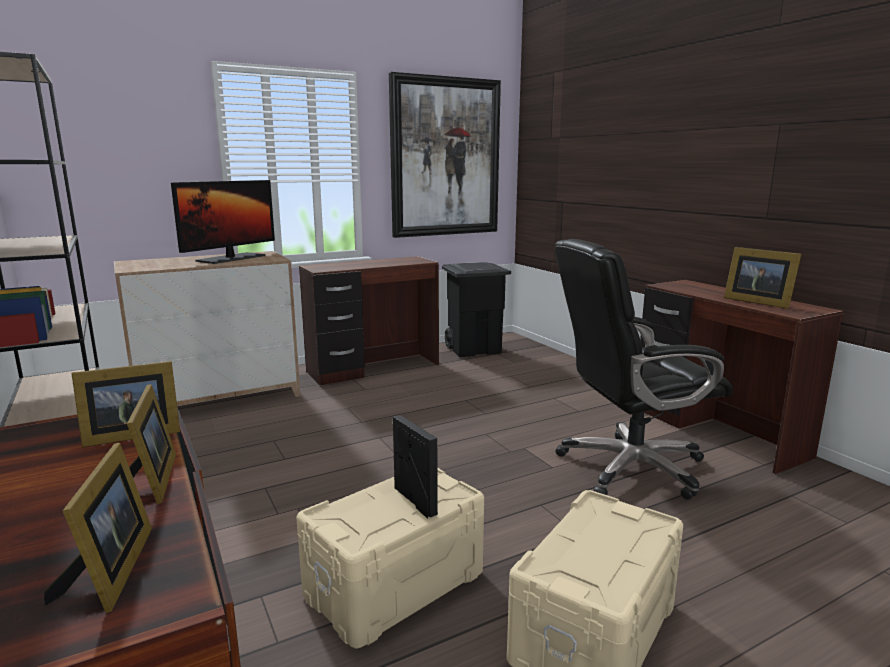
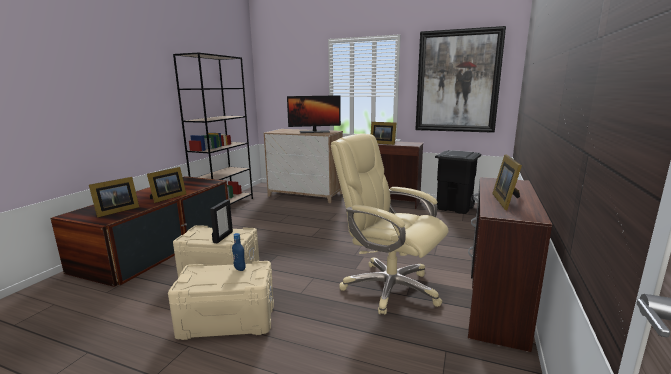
camera: 50 degrees right, 0 degrees up
picture frame [71,361,180,447] -> picture frame moved to [371,122,396,145]
black office chair [555,239,733,500] -> beige office chair [331,133,448,315]
none -> blue bottle [232,233,246,271]

